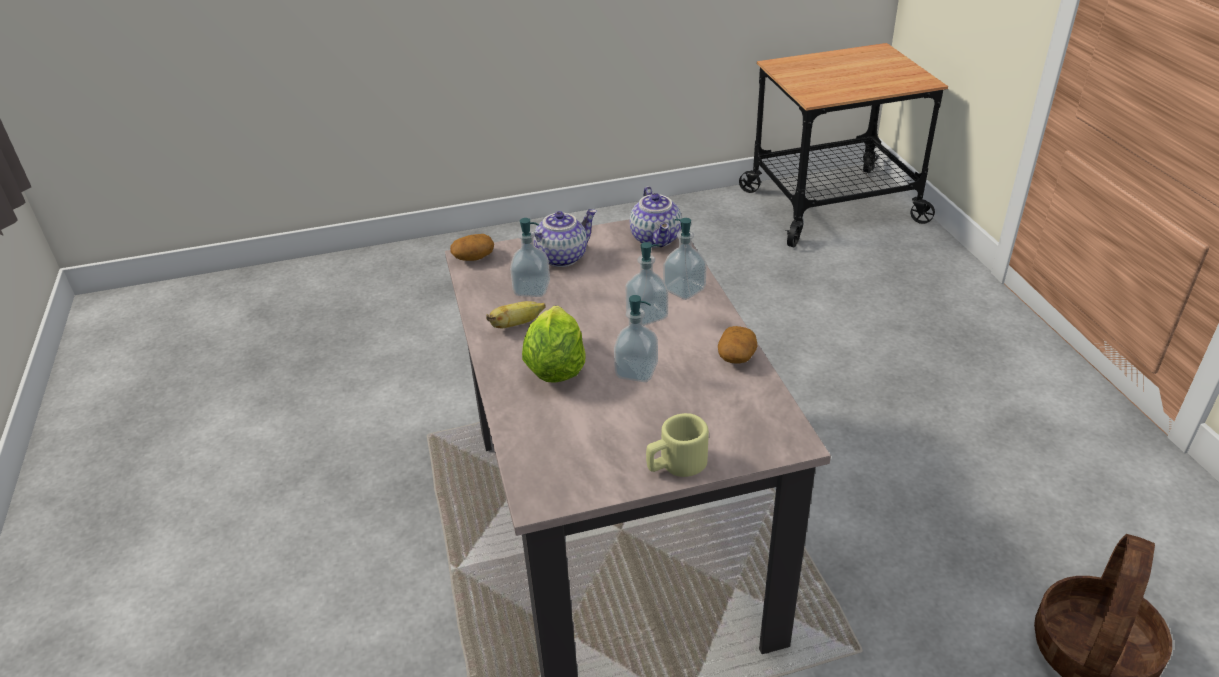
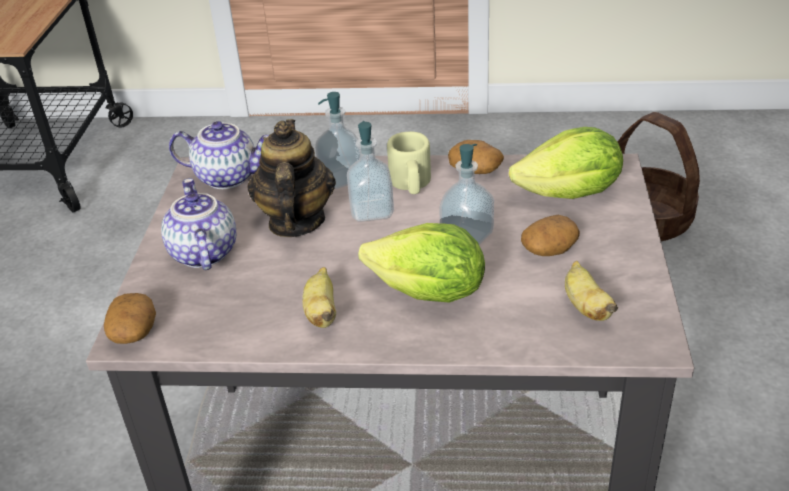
camera: 70 degrees left, 0 degrees up
soap dispenser [510,218,550,297] -> none
beige mug [646,413,709,477] -> beige mug moved to [387,132,431,194]
none -> teapot [247,119,336,237]
none -> lettuce [509,127,623,199]
none -> potato [521,215,580,256]
none -> banana [565,261,618,321]

